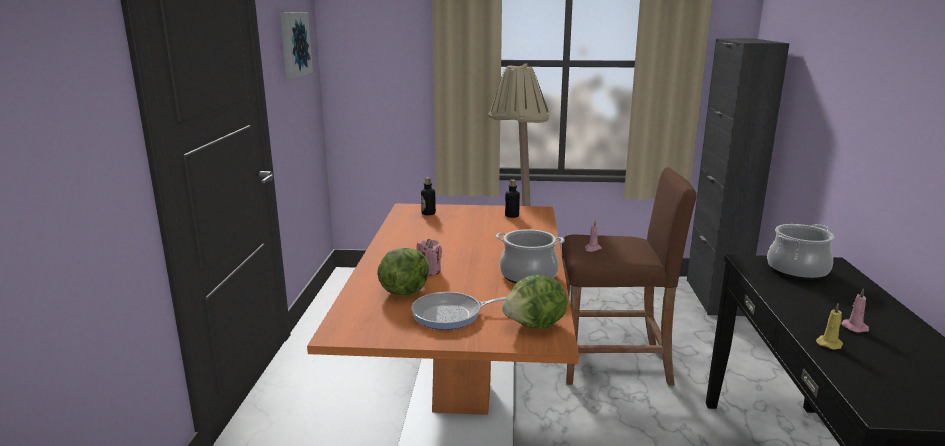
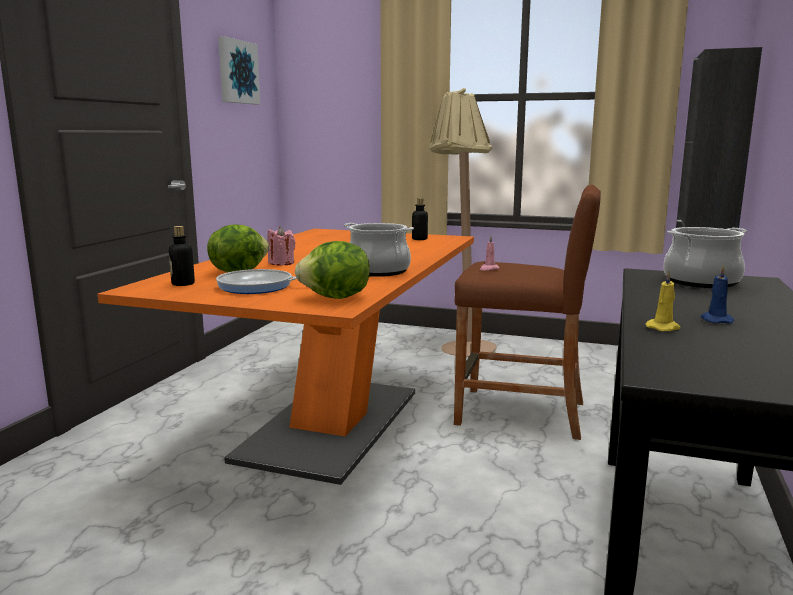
camera: 15 degrees right, 5 degrees down
bottle [421,177,436,215] -> bottle moved to [169,226,195,286]
pink candle [842,289,869,333] -> blue candle [701,265,735,324]

